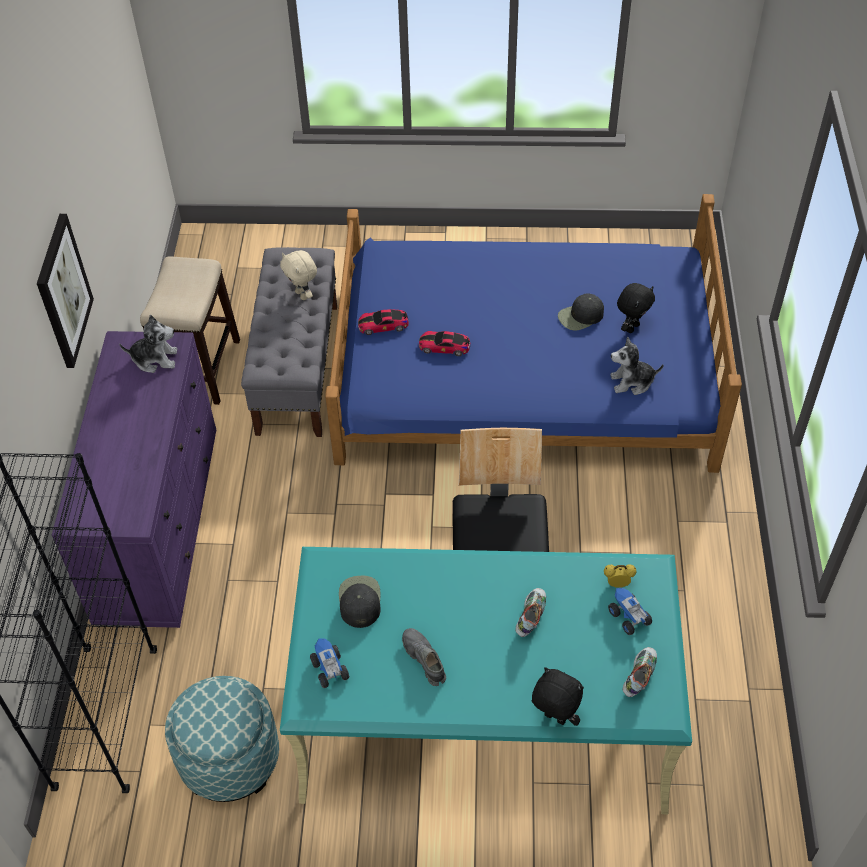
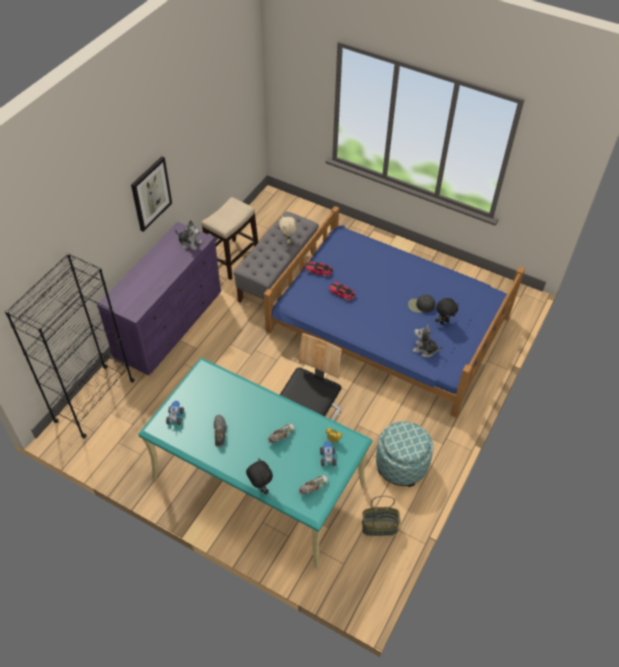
camera: 25 degrees right, 0 degrees up
ottoman [165,676,279,802] -> ottoman moved to [376,421,433,487]
black cap [339,576,381,628] -> none
none -> basket [362,496,401,536]

